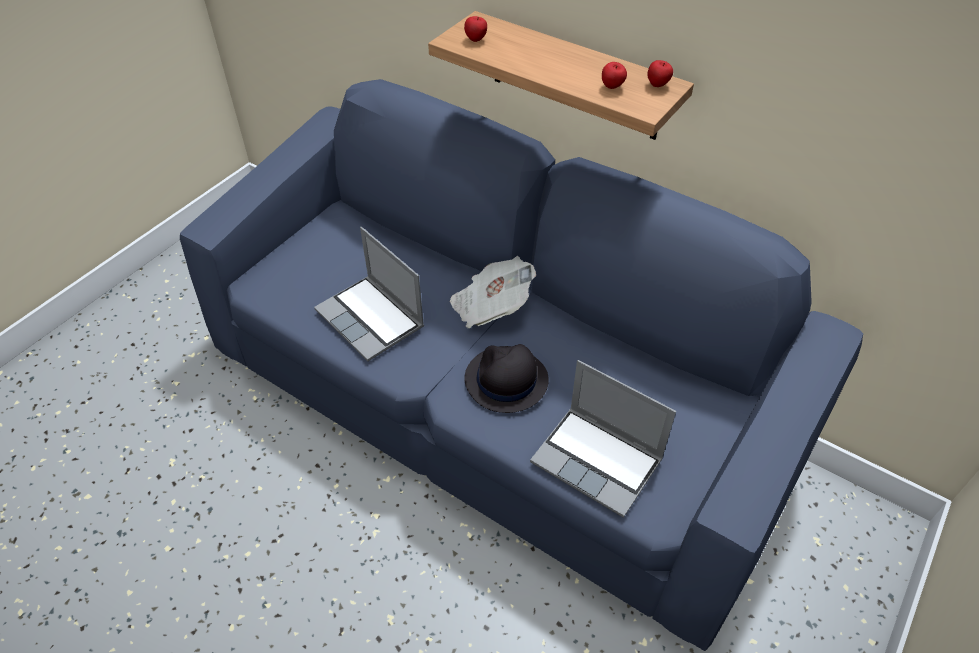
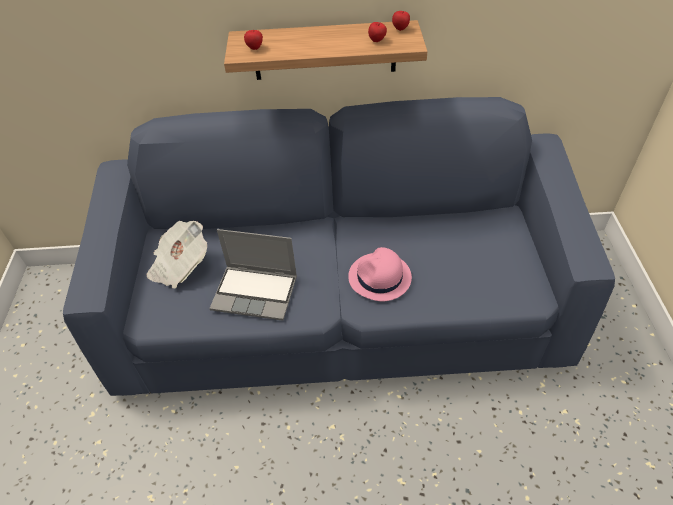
camera: 35 degrees left, 0 degrees up
newspaper [450,256,536,328] -> newspaper moved to [147,221,207,288]
black hat [464,344,549,413] -> pink hat [348,247,412,301]
laptop [530,360,676,518] -> none

